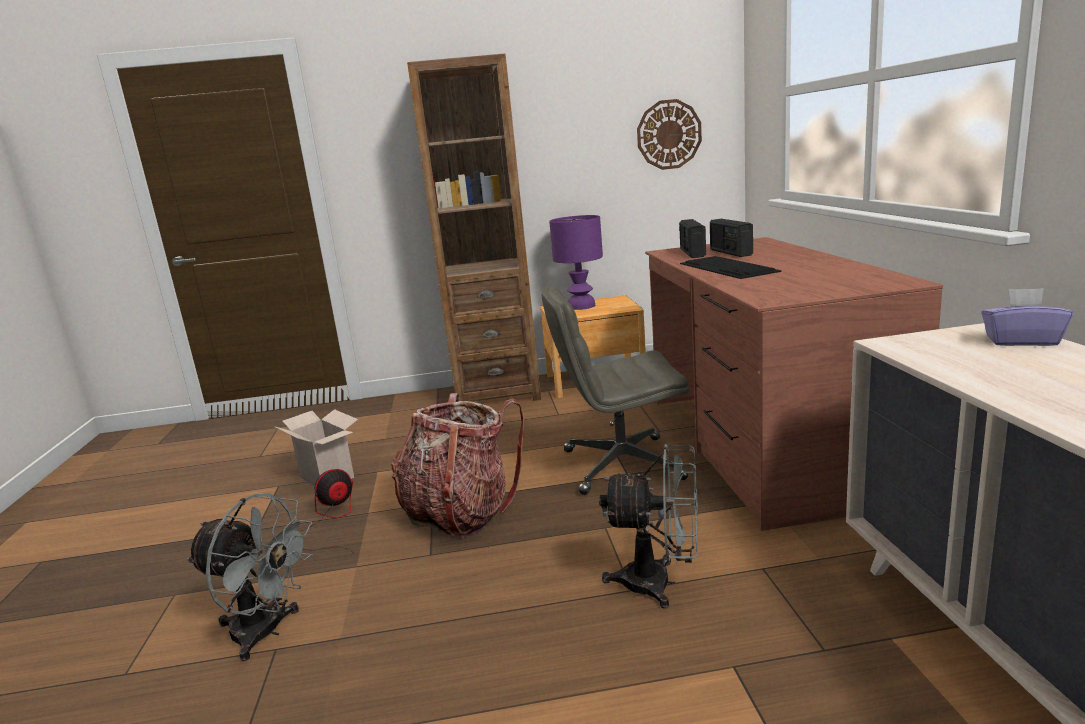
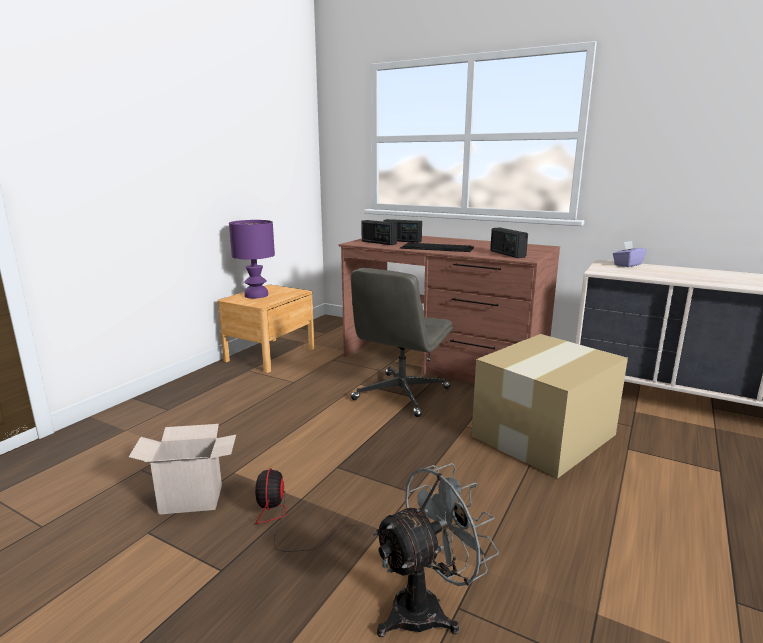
camera: 55 degrees left, 0 degrees up
backpack [391,393,524,539] -> none
brown bookcase [407,54,541,401] -> none
grey fan [599,444,698,609] -> cardboard box [471,334,628,479]
wall clock [637,99,702,170] -> none
none -> radio [490,228,528,258]

